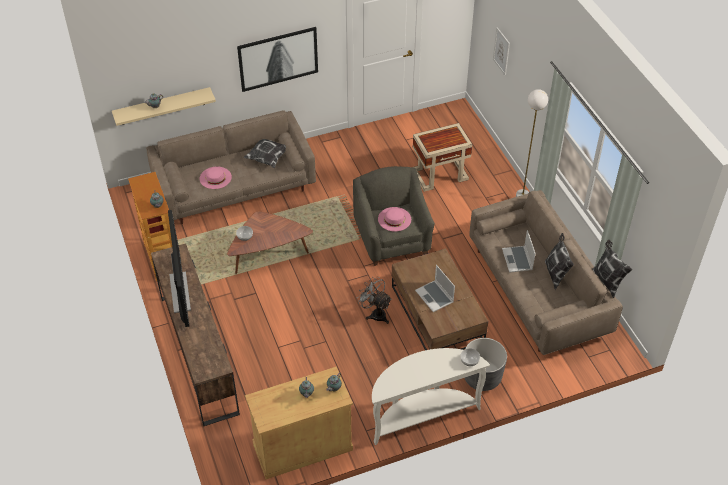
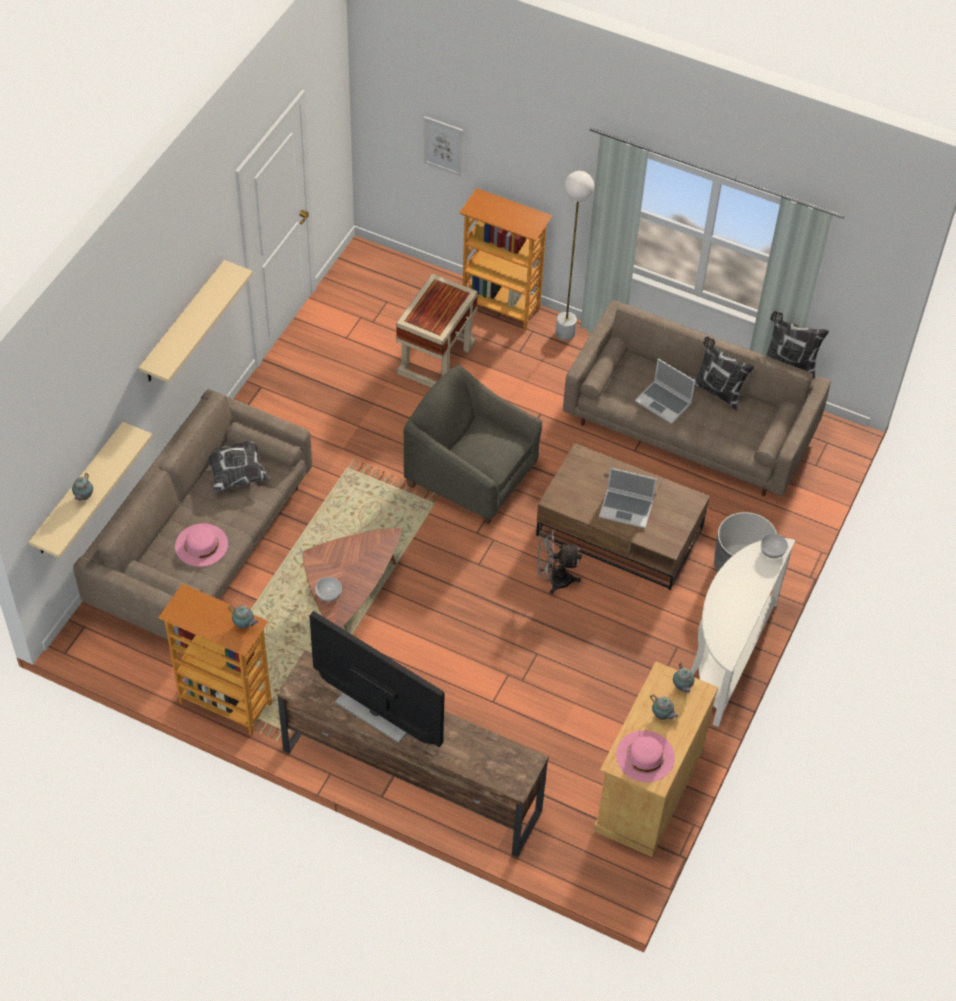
camera: 45 degrees left, 5 degrees up
picture [237,27,318,92] -> beige shelf [139,260,253,383]
pink hat [378,207,411,231] -> pink hat moved to [616,730,675,782]
none -> bookcase [459,188,552,331]

